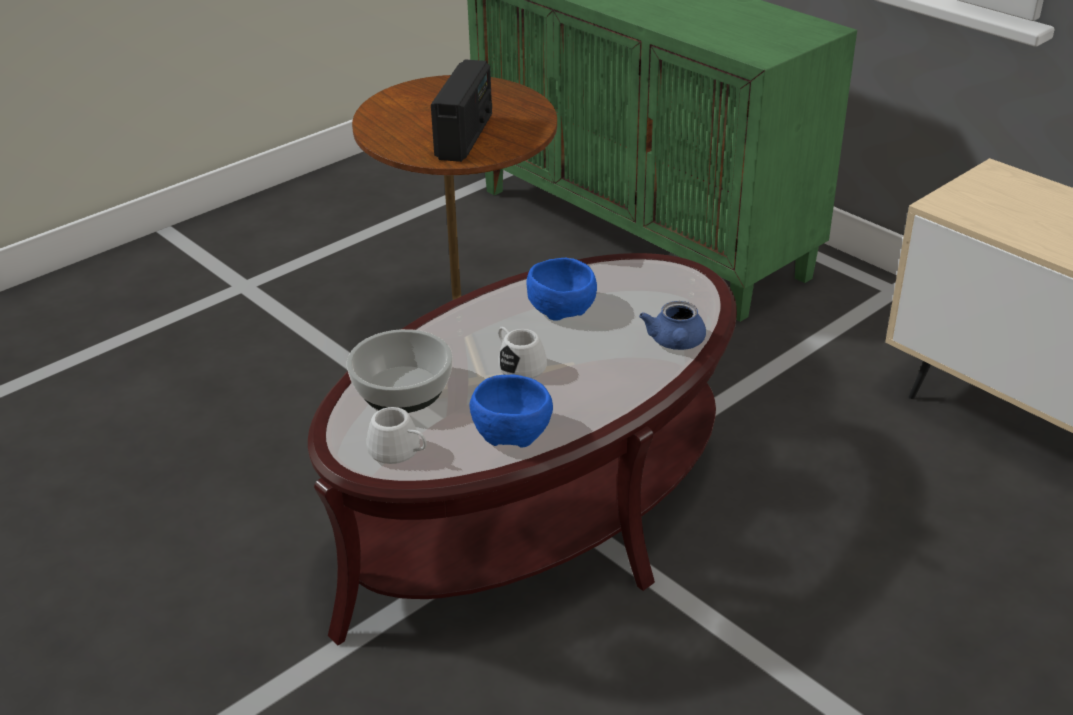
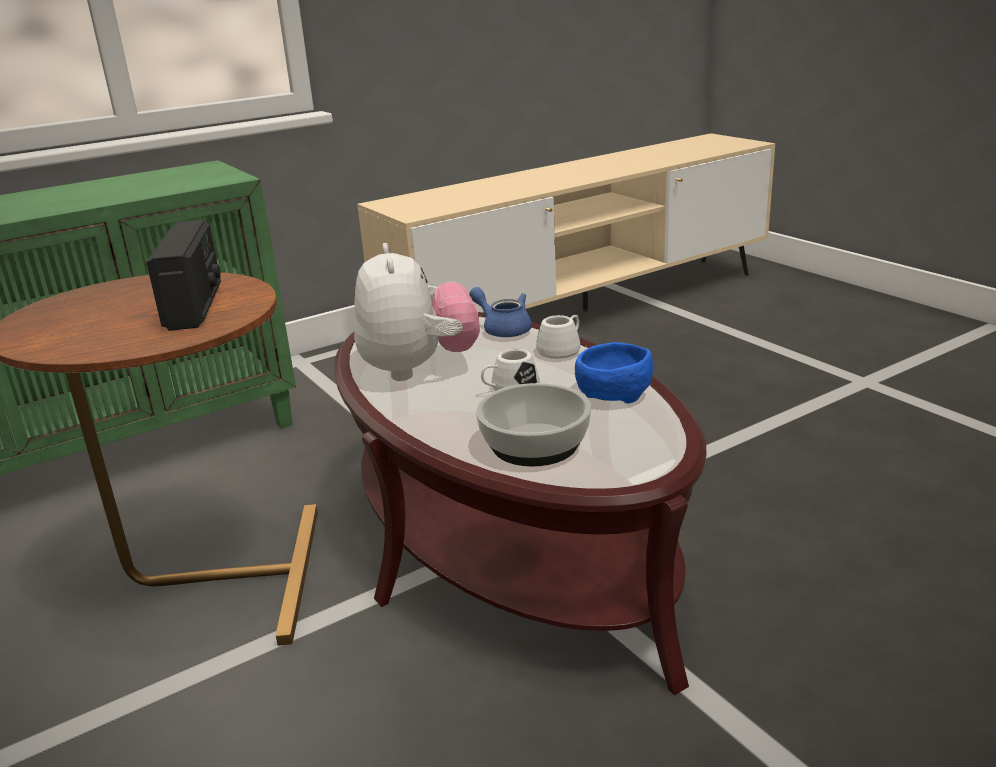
camera: 80 degrees left, 10 degrees down
white mug [366,407,427,464] -> white mug moved to [536,315,580,359]
radio [431,59,492,162] -> radio turned 60 degrees clockwise [146,220,221,331]
blue bowl [527,258,597,321] -> plush toy [354,243,480,381]
blue teapot [639,301,706,350] -> blue teapot turned 150 degrees counterclockwise [469,287,532,337]

